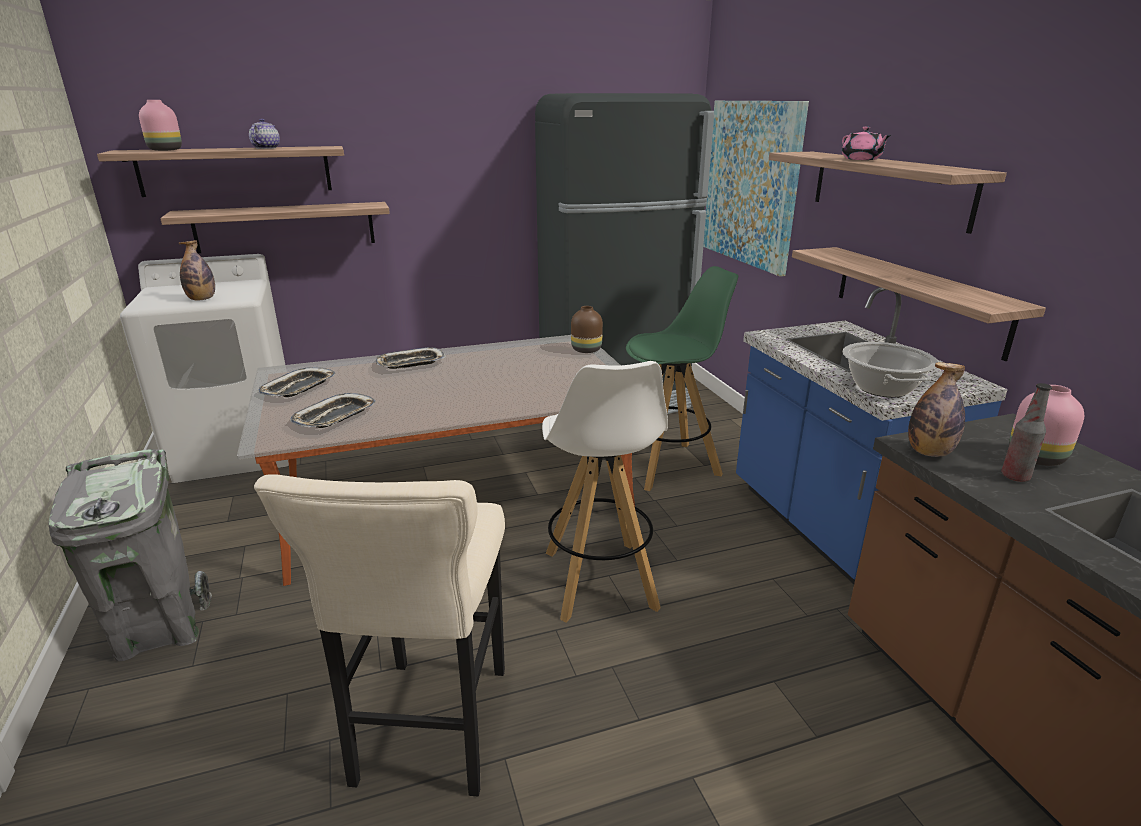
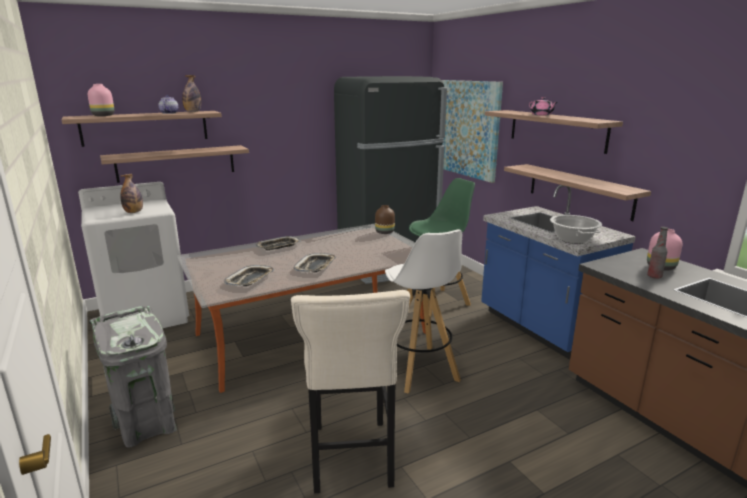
camera: 10 degrees left, 5 degrees down
tray [258,367,336,397] -> tray moved to [294,253,336,272]
bottle [908,362,965,457] -> bottle moved to [182,75,202,112]

